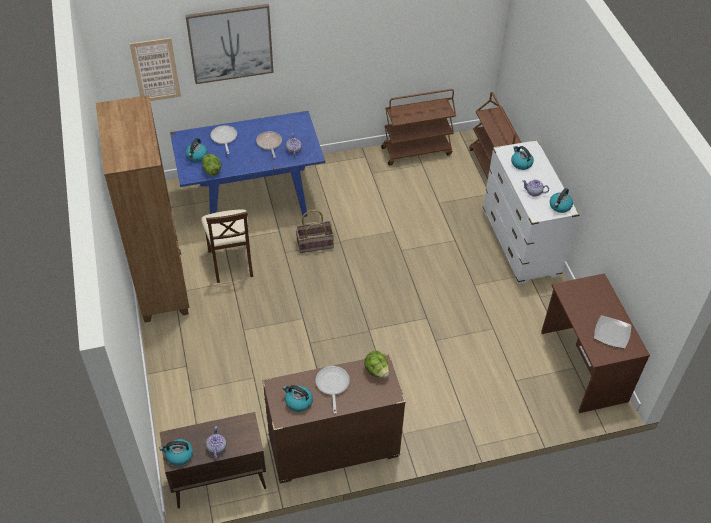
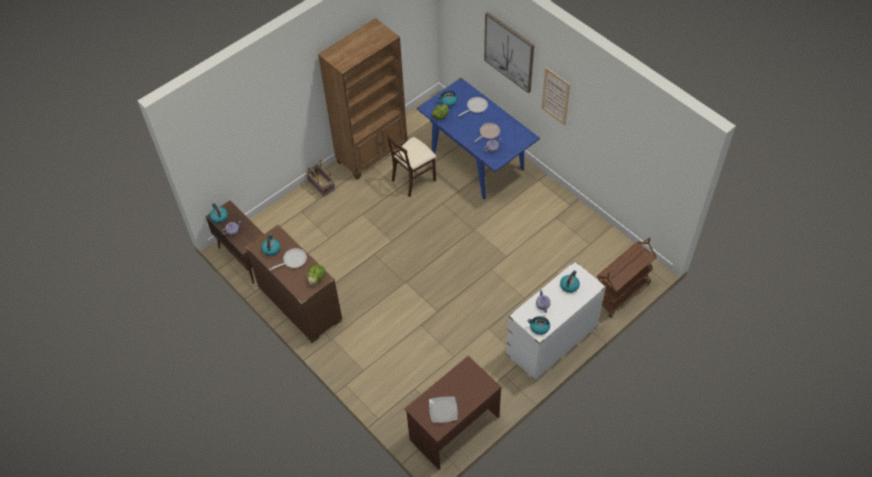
camera: 65 degrees right, 5 degrees up
picture [129,38,181,101] -> picture moved to [542,67,570,125]
basket [296,210,334,253] -> basket moved to [306,160,335,197]
brown cart [381,89,456,165] -> none

